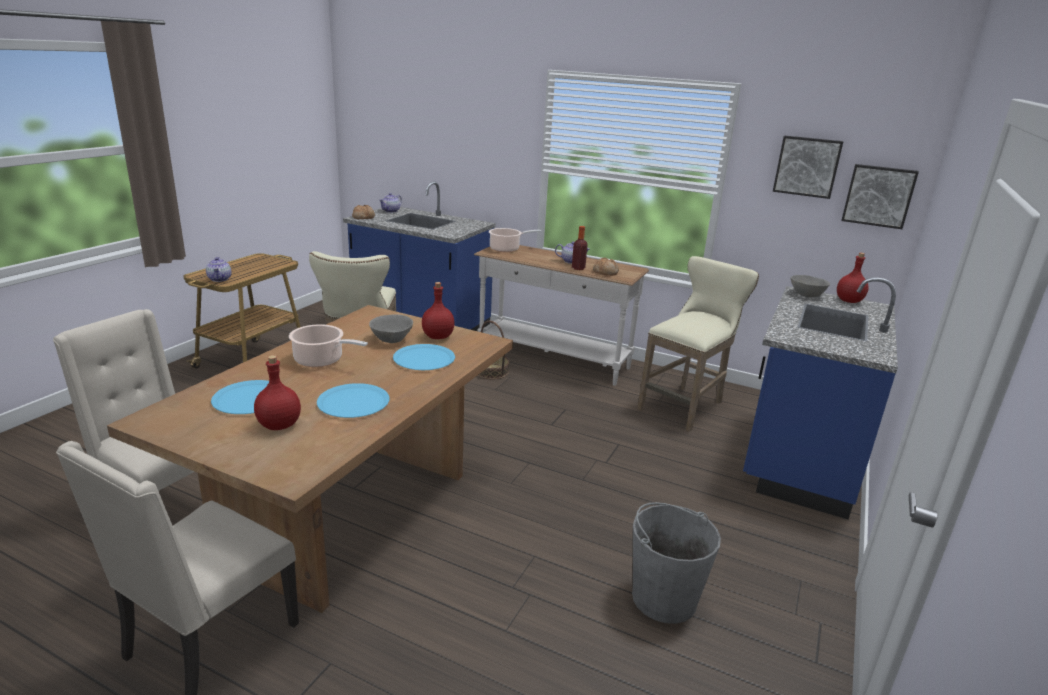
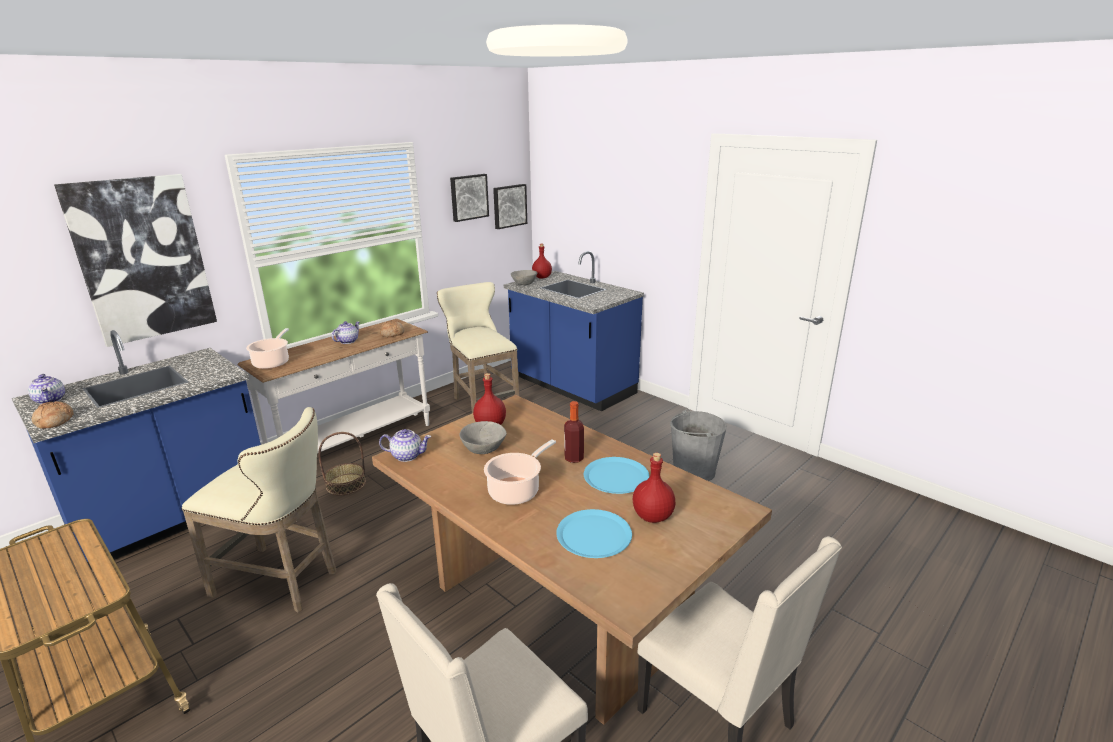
camera: 70 degrees left, 0 degrees up
teapot [206,257,231,282] -> teapot moved to [379,429,431,462]
blue plate [393,344,455,370] -> none
bottle [572,226,588,270] -> bottle moved to [564,401,584,463]
none -> picture [54,174,217,347]

